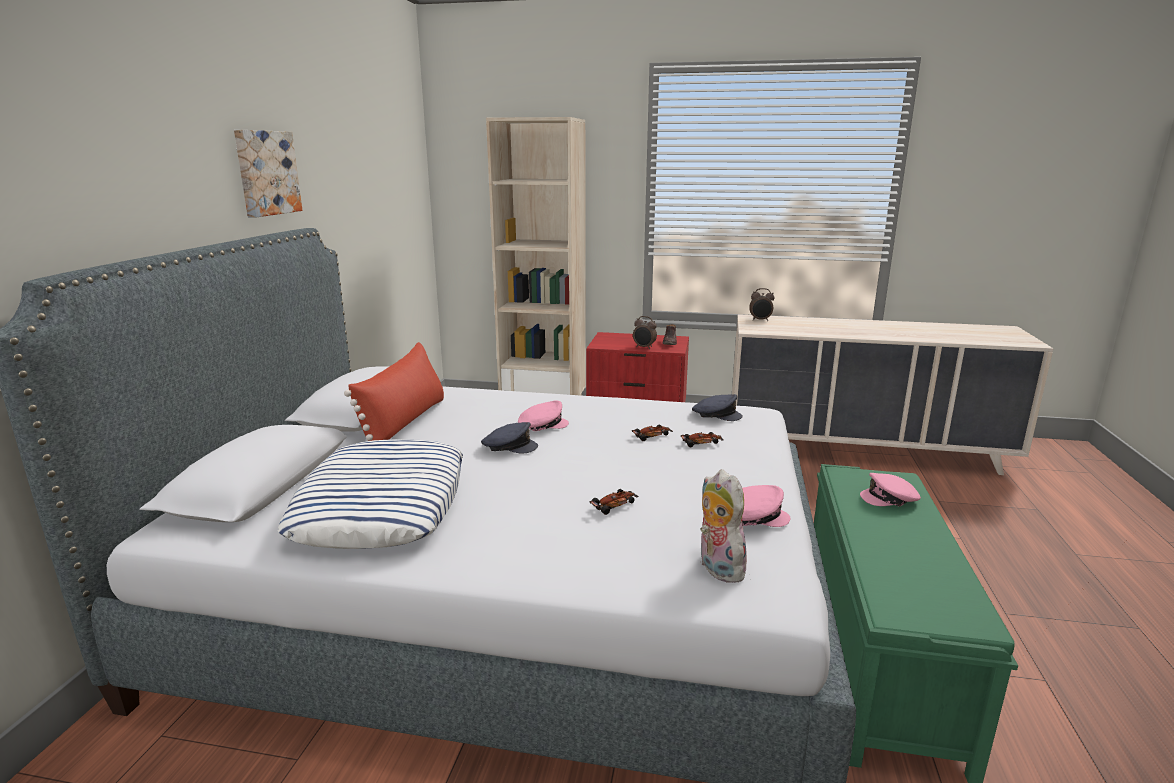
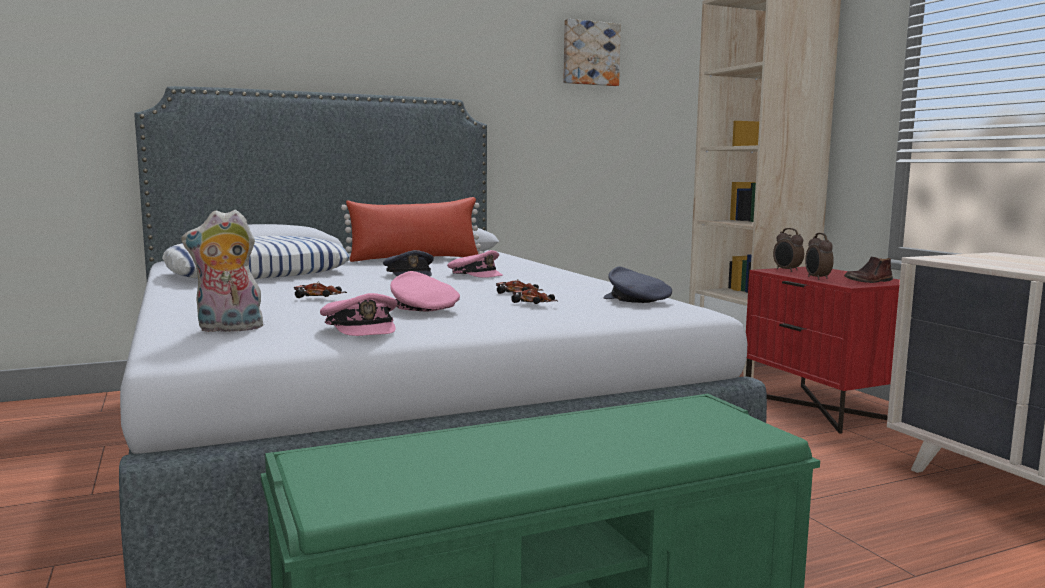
camera: 55 degrees right, 10 degrees down
picture [234,130,302,218] -> picture moved to [563,19,621,86]
grey cap [692,394,743,421] -> grey cap turned 150 degrees clockwise [604,266,672,303]
plush toy [700,469,750,583] -> plush toy turned 135 degrees counterclockwise [181,209,265,333]
alarm clock [749,288,775,321] -> alarm clock moved to [773,228,804,272]
pink cap [860,473,921,506] -> pink cap moved to [390,271,460,311]

